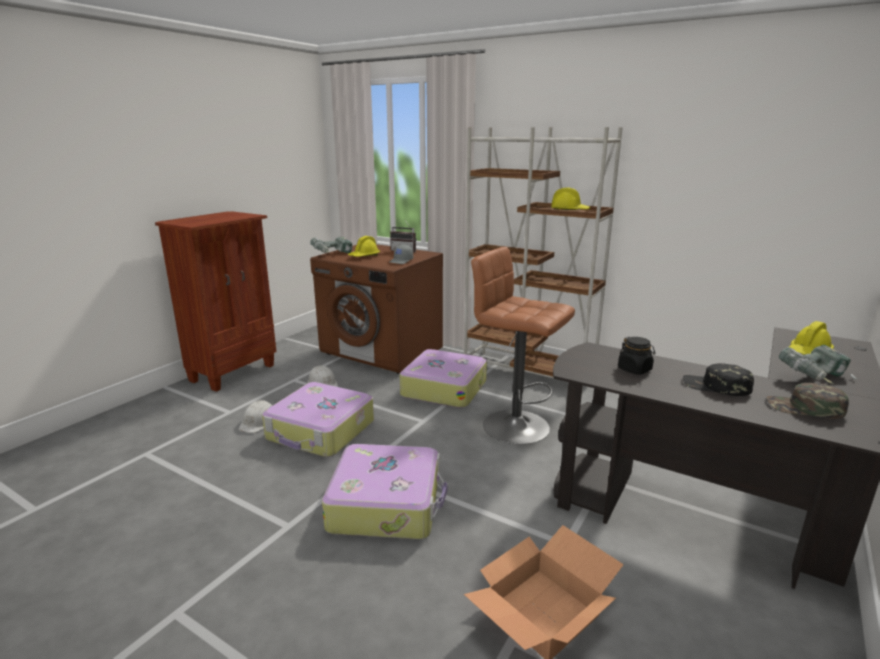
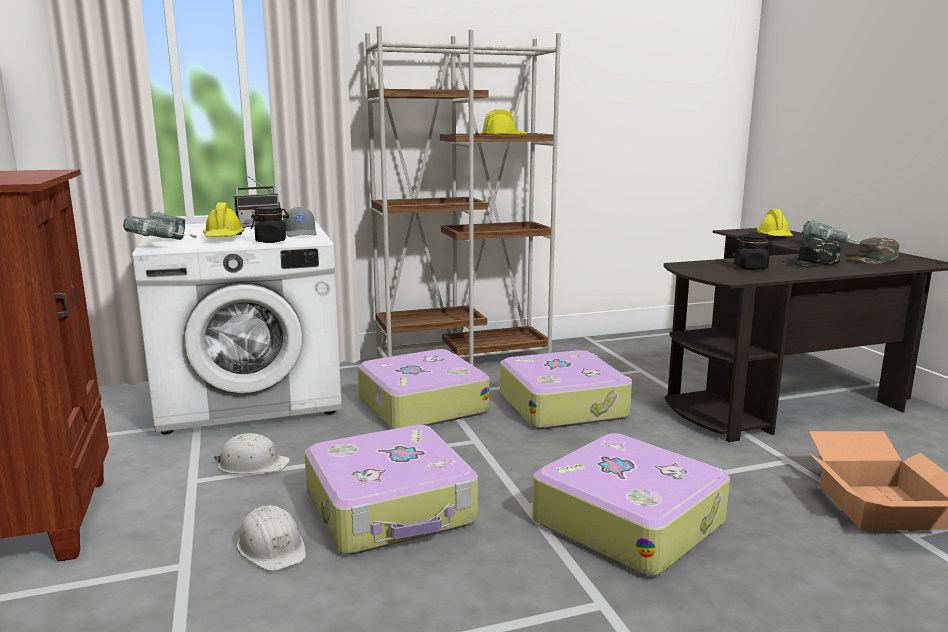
camera: 50 degrees left, 5 degrees down
brown washing machine [310,244,443,374] -> white washing machine [132,221,341,435]
brown stool [471,247,575,444] -> suitcase [500,350,632,429]
none -> black jar [251,206,289,243]

